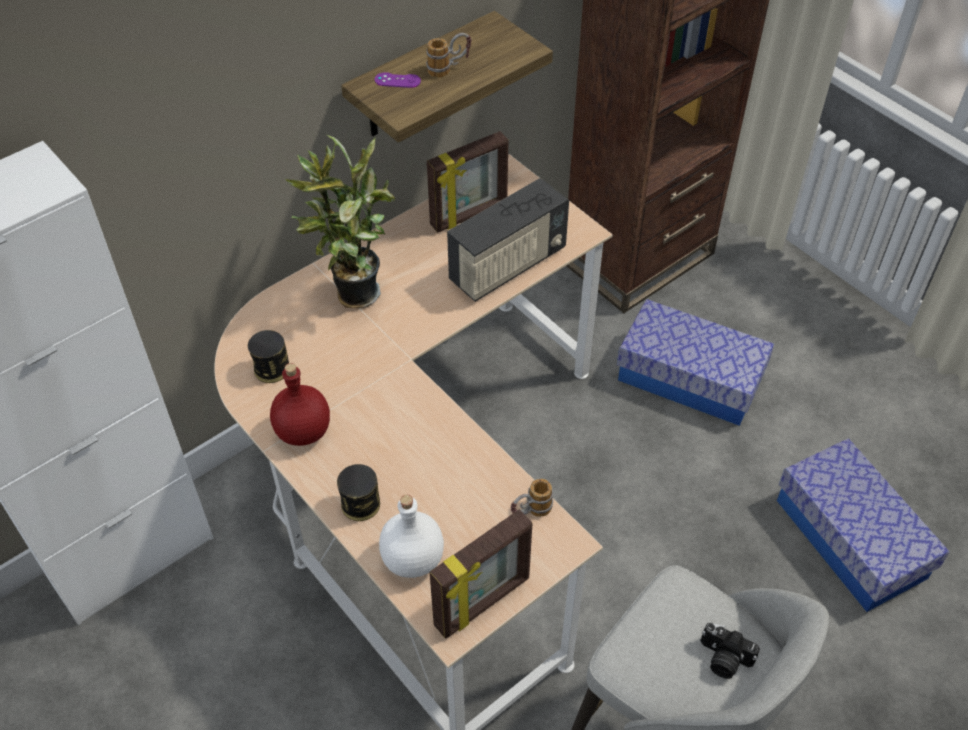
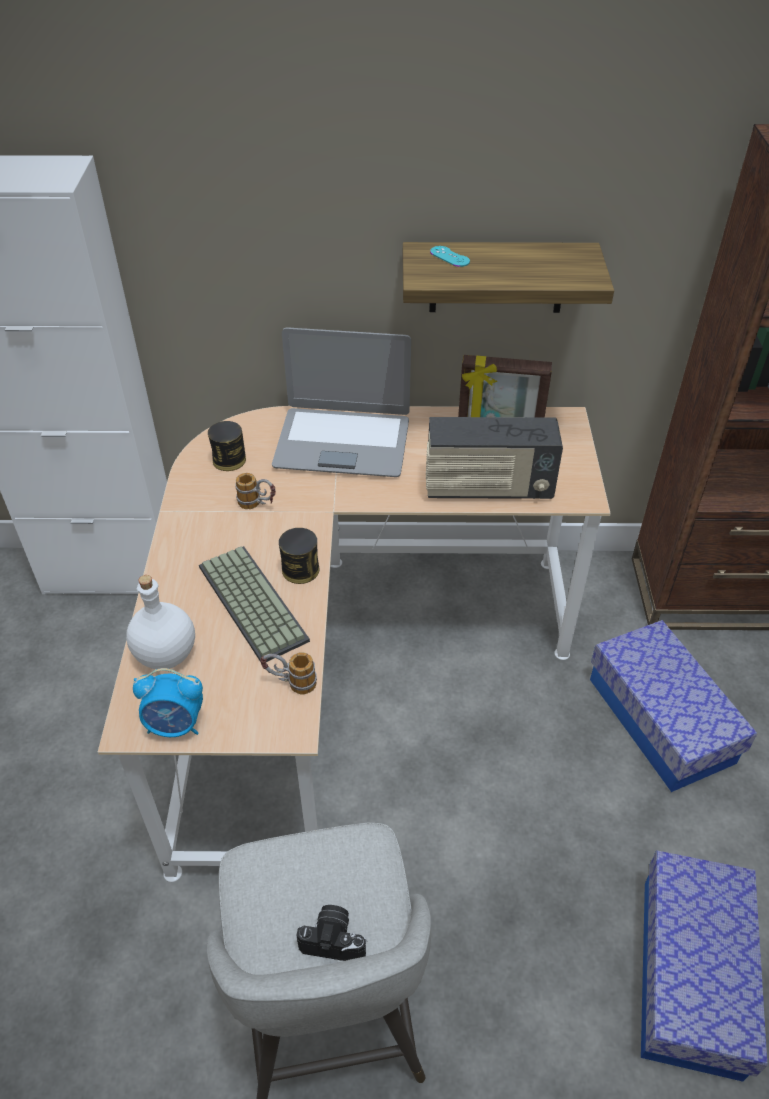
camera: 40 degrees right, 5 degrees down
red bottle [270,363,330,446] -> none
potted plant [285,135,395,308] -> laptop [272,327,411,477]
can [337,464,380,521] -> can moved to [279,528,319,584]
purple game controller [375,72,421,88] -> turquoise game controller [430,246,470,267]
mug [426,33,471,78] -> mug moved to [235,473,276,509]
picture frame [430,509,533,639] -> alarm clock [133,668,203,737]
camera [701,623,760,679] -> camera turned 120 degrees clockwise [296,905,367,961]
none -> keyboard [199,546,310,662]

